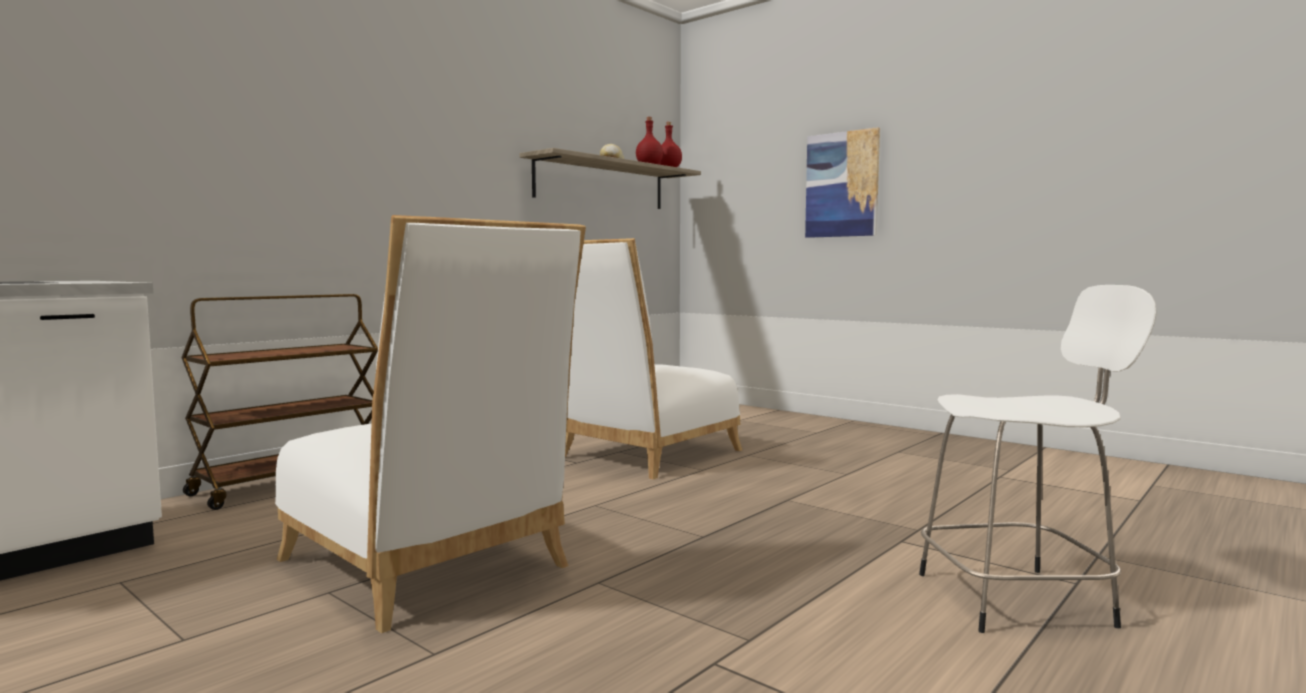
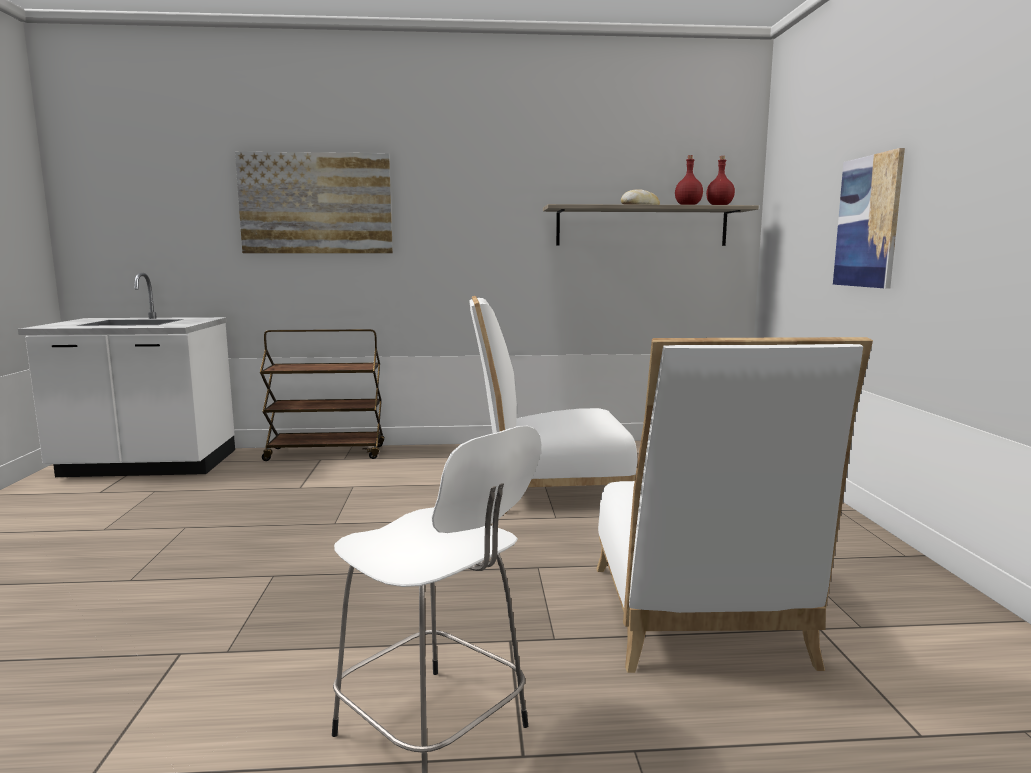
camera: 45 degrees right, 5 degrees up
white chair [275,215,586,633] -> white chair moved to [596,337,873,673]
none -> picture [235,152,393,253]

